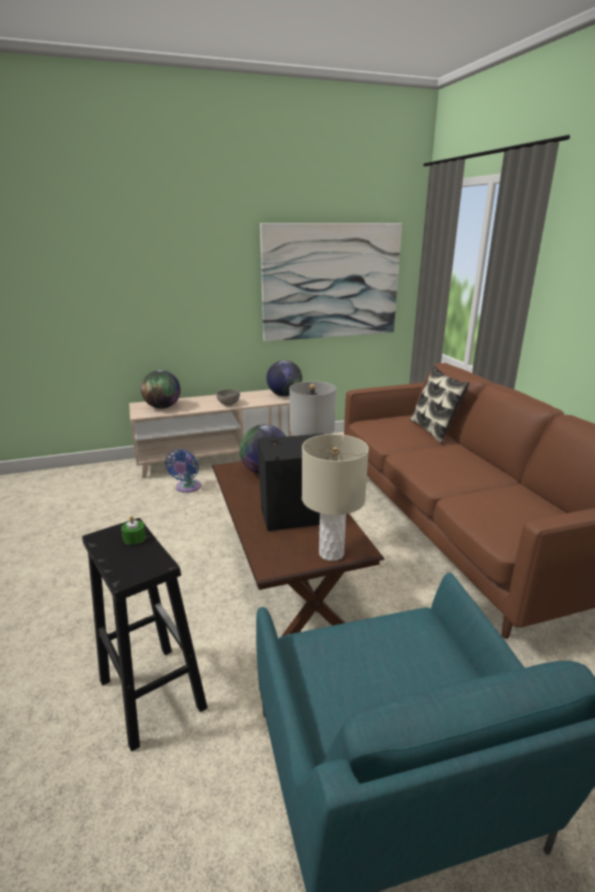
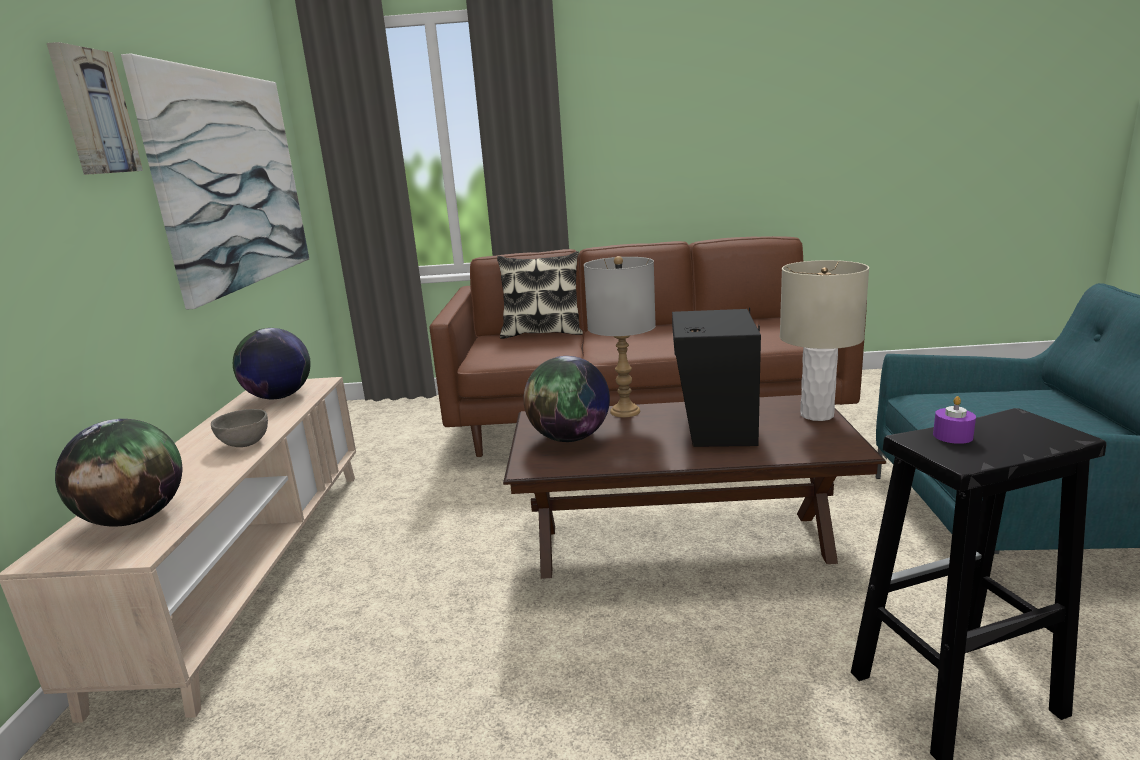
camera: 70 degrees left, 5 degrees down
green candle [121,516,146,545] -> purple candle [933,396,976,444]
blue fan [165,449,201,493] -> none
none -> picture [47,42,143,175]

